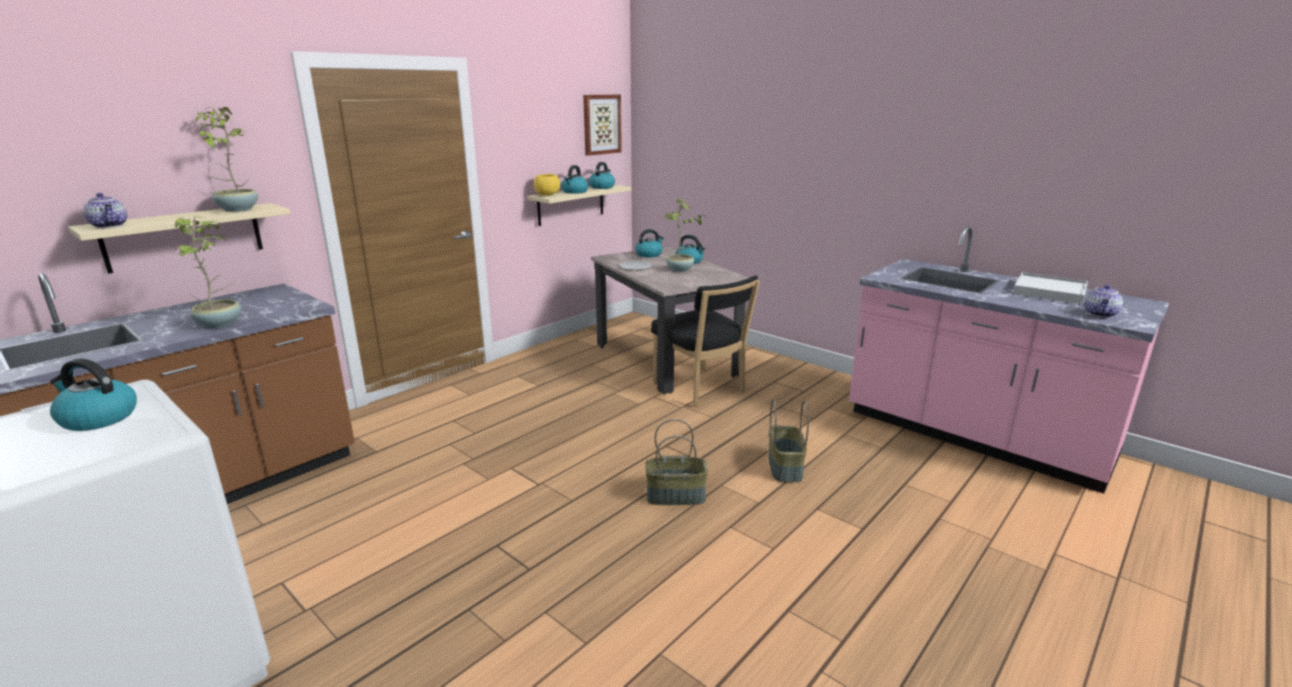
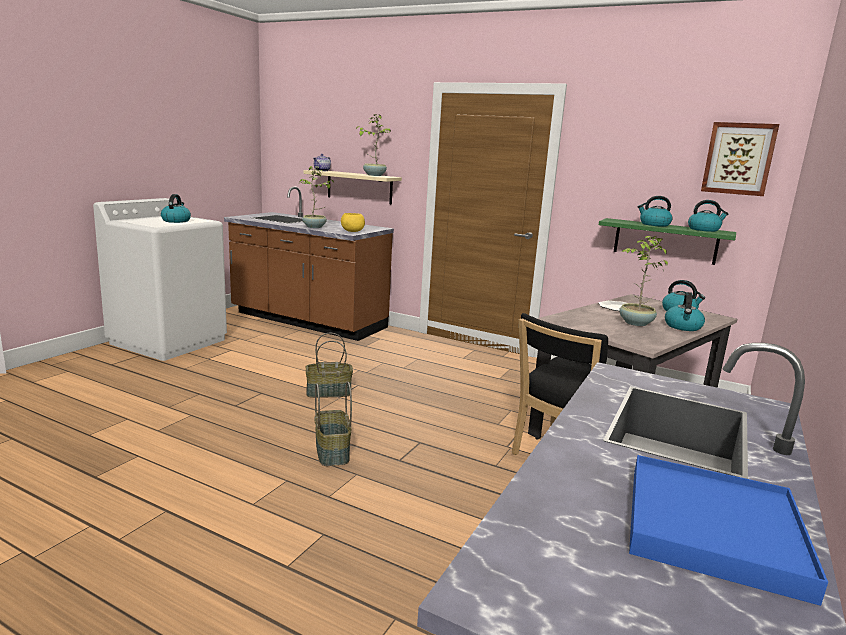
camera: 75 degrees right, 5 degrees down
beige shelf [527,185,632,226] -> green shelf [599,218,736,265]
yellow bowl [534,174,560,196] -> yellow bowl moved to [341,213,365,232]
basket [768,399,809,482] -> basket moved to [306,333,353,398]
white tray [1013,272,1088,304] -> blue tray [629,455,828,606]
teapot [1085,285,1123,318] -> none

